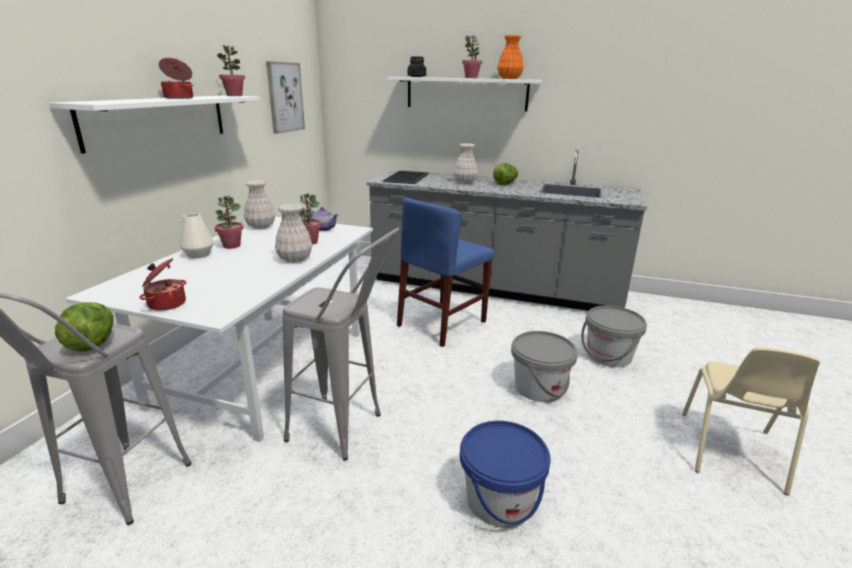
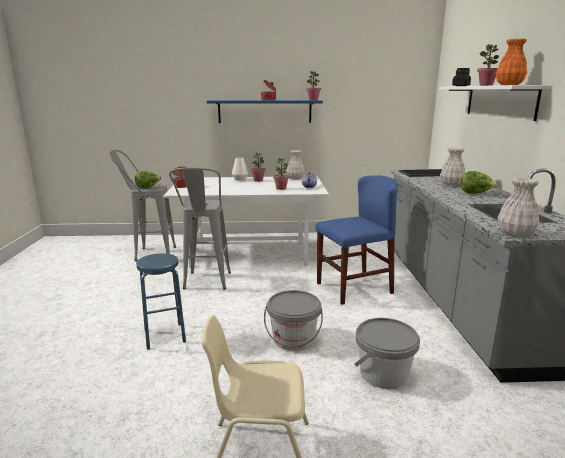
camera: 70 degrees right, 5 degrees down
white shelf [50,95,260,154] -> blue shelf [207,100,323,123]
picture [266,61,305,134] -> none
white vase [275,204,312,263] -> white vase moved to [497,178,539,237]
blue chair [397,198,495,347] -> blue chair turned 135 degrees clockwise [316,175,398,305]
blue bucket [460,421,551,528] -> blue stool [136,253,186,350]

